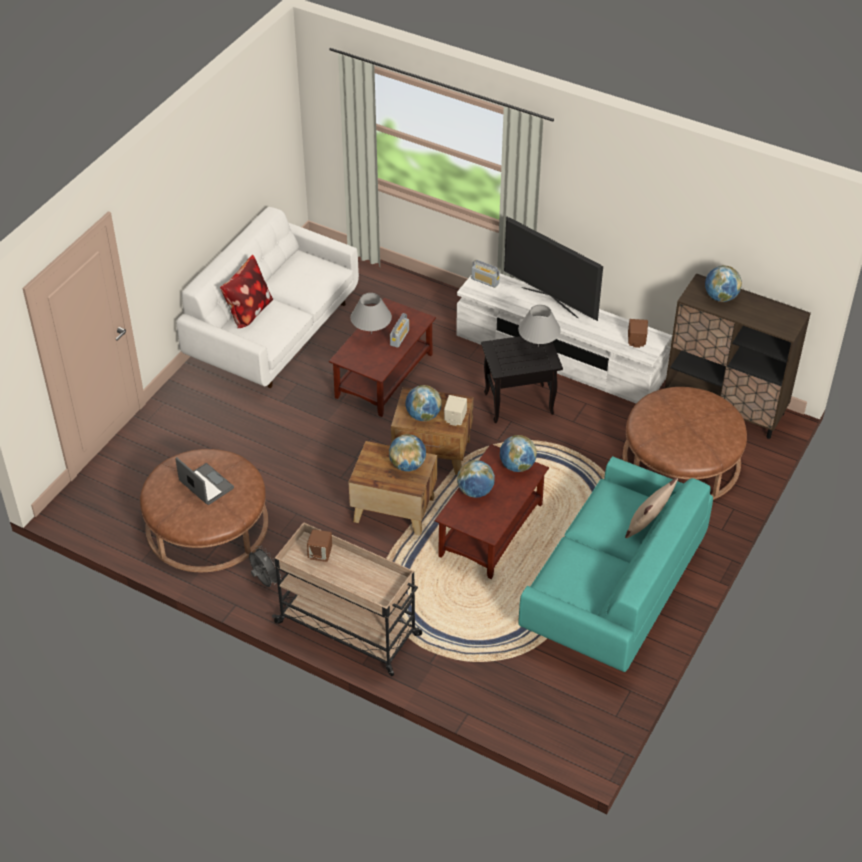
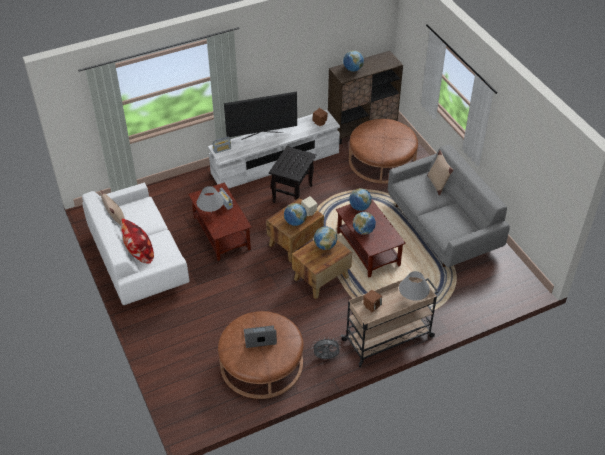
camera: 55 degrees left, 0 degrees up
grey table lamp [518,305,561,347] -> grey table lamp moved to [399,271,430,301]
turquoise sofa [518,456,713,672] -> grey sofa [388,144,510,267]
none -> beige pillow [100,190,125,225]

